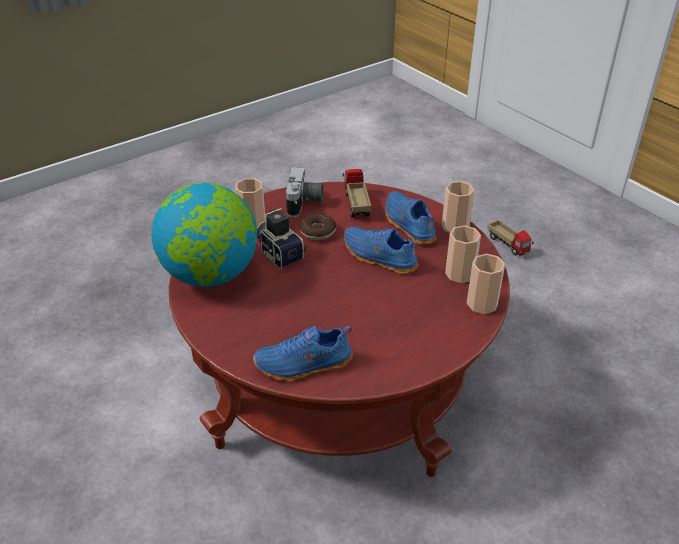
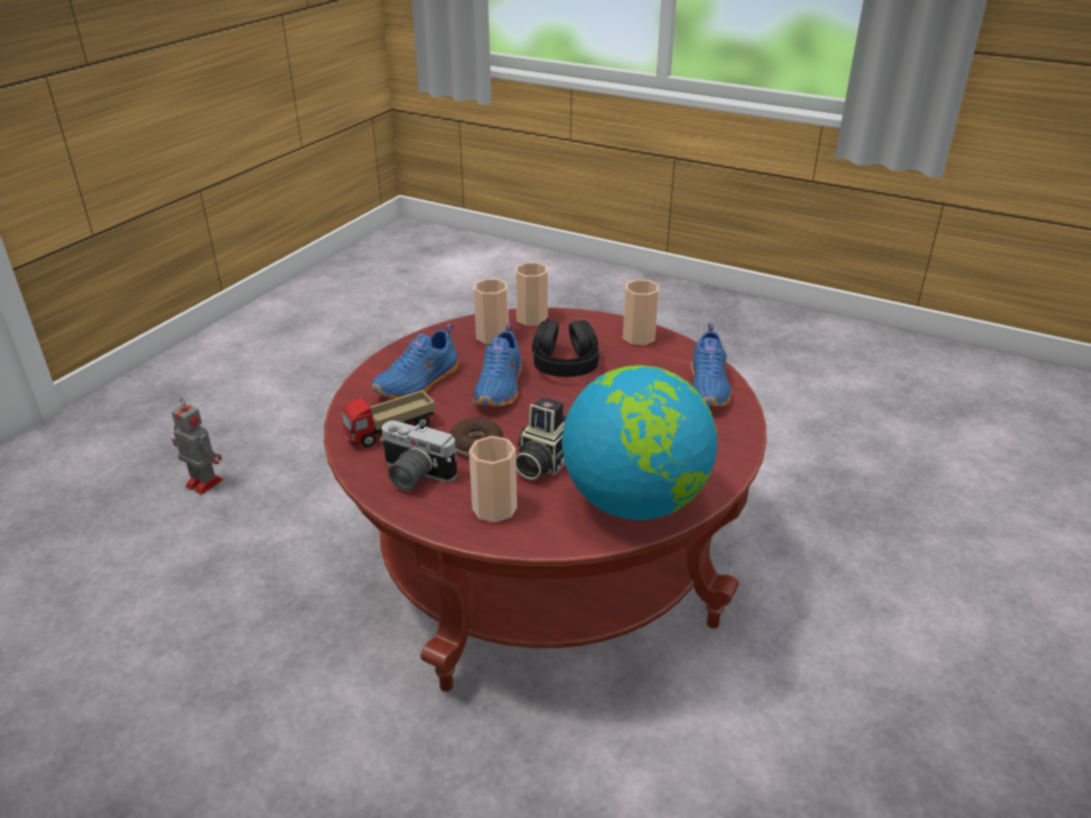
camera: 115 degrees left, 5 degrees down
blue shoe [253,325,353,381] -> blue shoe turned 45 degrees clockwise [691,323,731,407]
camera [286,167,323,217] -> camera turned 135 degrees counterclockwise [379,421,457,491]
cup [442,181,474,233] -> cup moved to [623,279,659,345]
toy truck [488,220,534,256] -> toy robot [172,398,223,495]
none -> black headphones [532,318,599,377]

